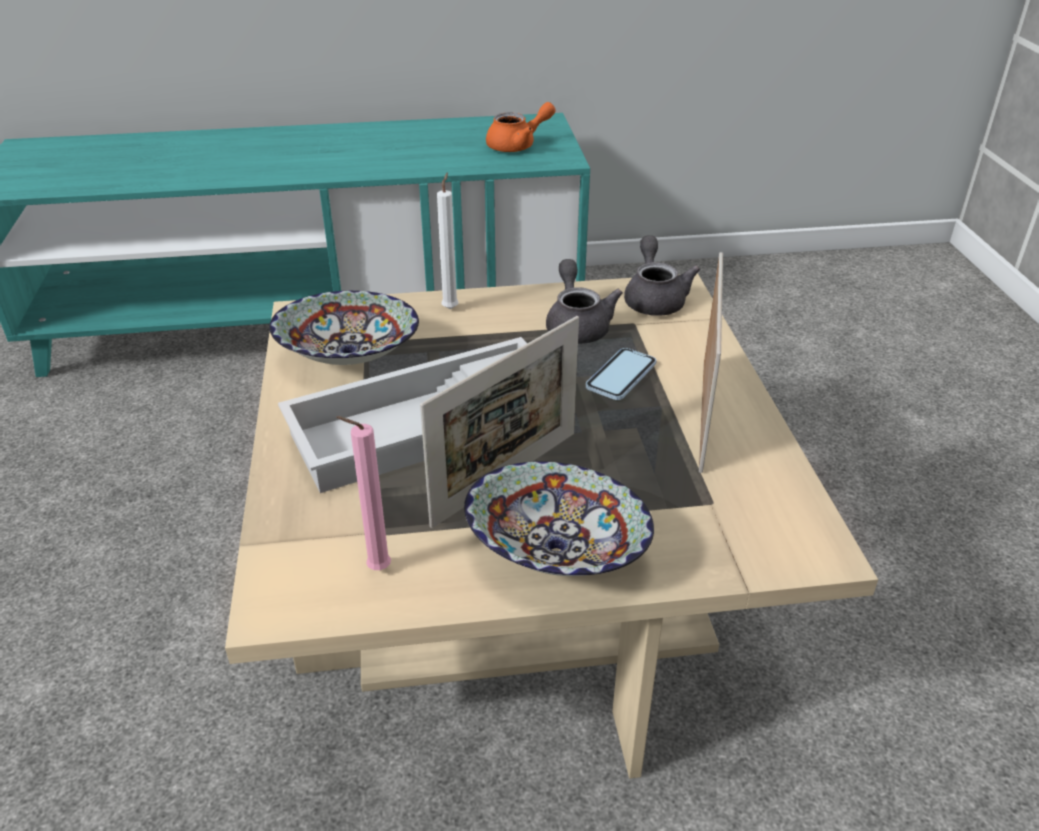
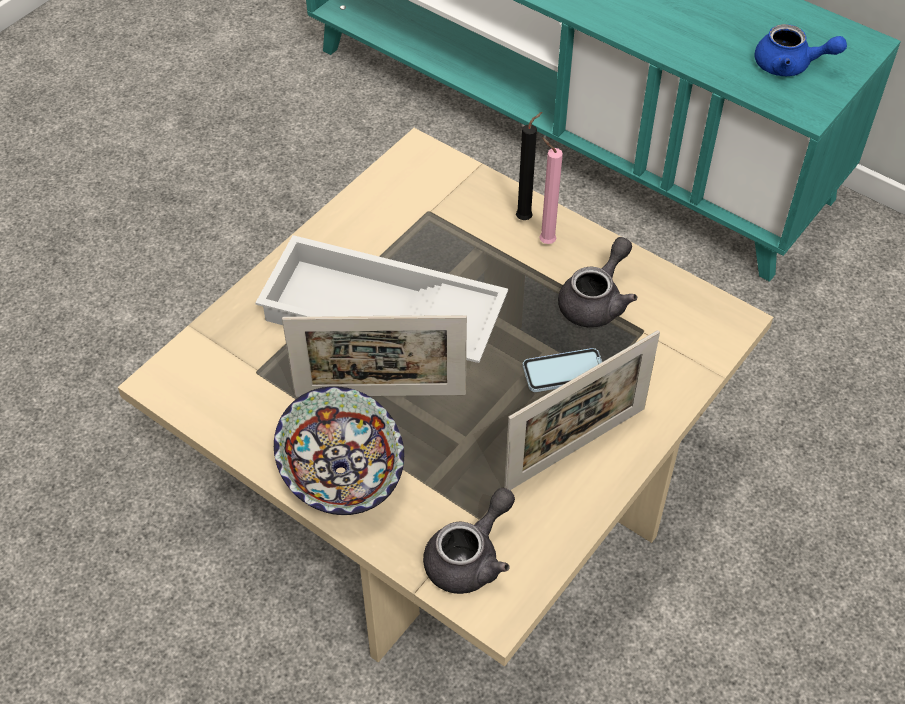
camera: 45 degrees right, 15 degrees up
bowl [269,291,419,365] -> none
pink candle [336,416,391,570] -> pink candle moved to [539,137,563,244]
white candle [437,173,459,309] -> black candle [516,112,543,220]
orange teapot [486,102,556,152] -> blue teapot [755,24,847,76]
grey teapot [624,235,700,316] -> grey teapot moved to [423,488,515,594]

